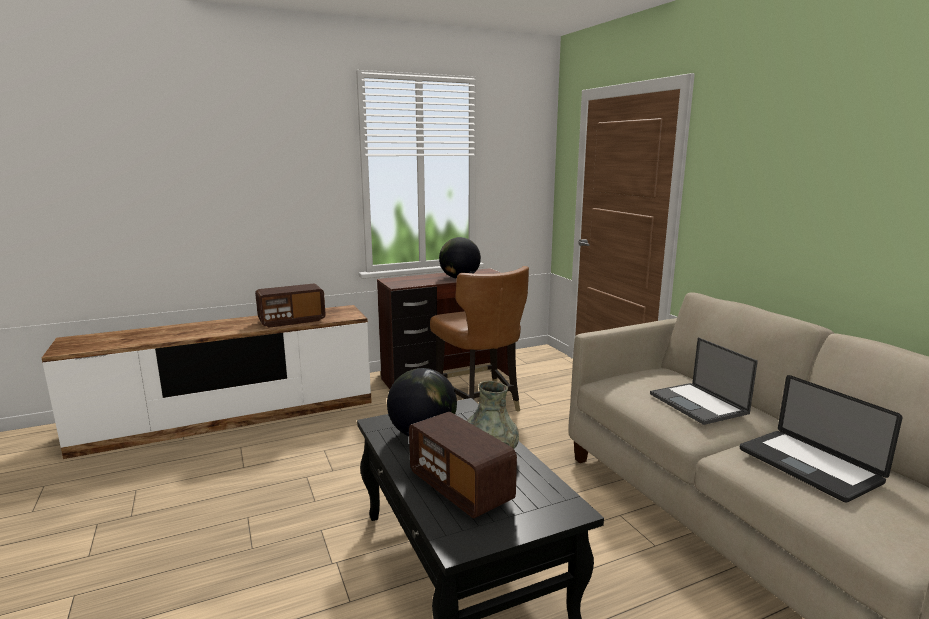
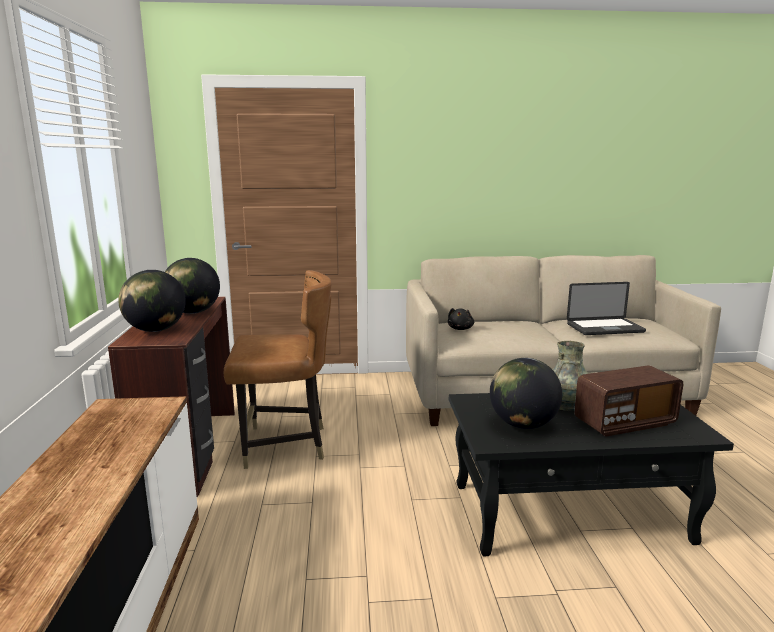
camera: 70 degrees left, 0 degrees up
radio [255,284,326,328] -> none
laptop [650,337,758,425] -> none
none -> globe [118,270,186,332]
none -> black plush toy [448,308,474,330]

